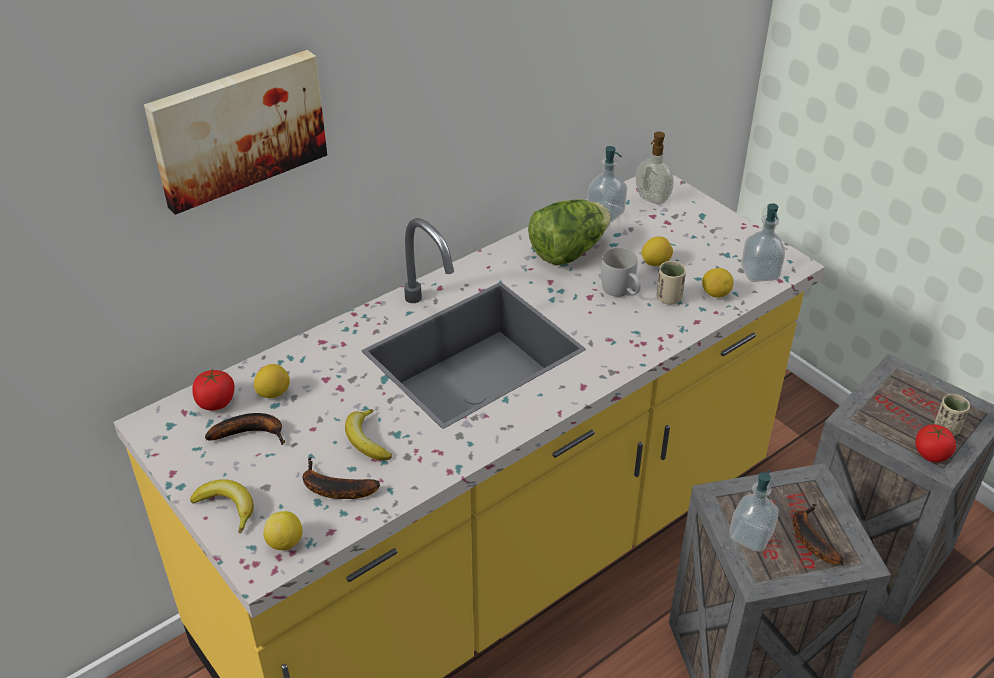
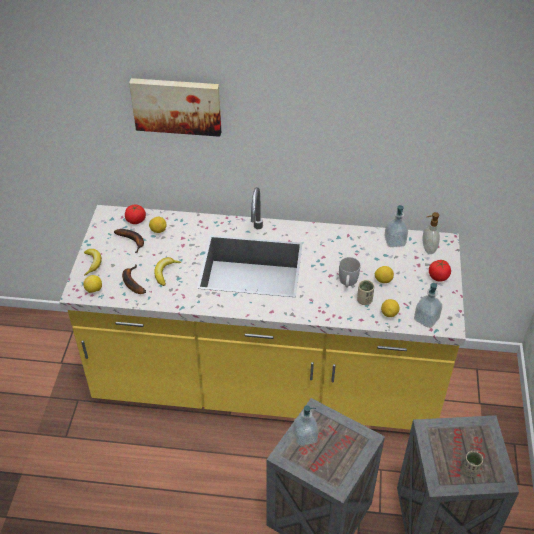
camera: 45 degrees right, 5 degrees up
lettuce [528,199,611,265] -> none
banana [793,504,844,564] -> none
tomato [915,424,956,462] -> tomato moved to [429,260,451,282]

